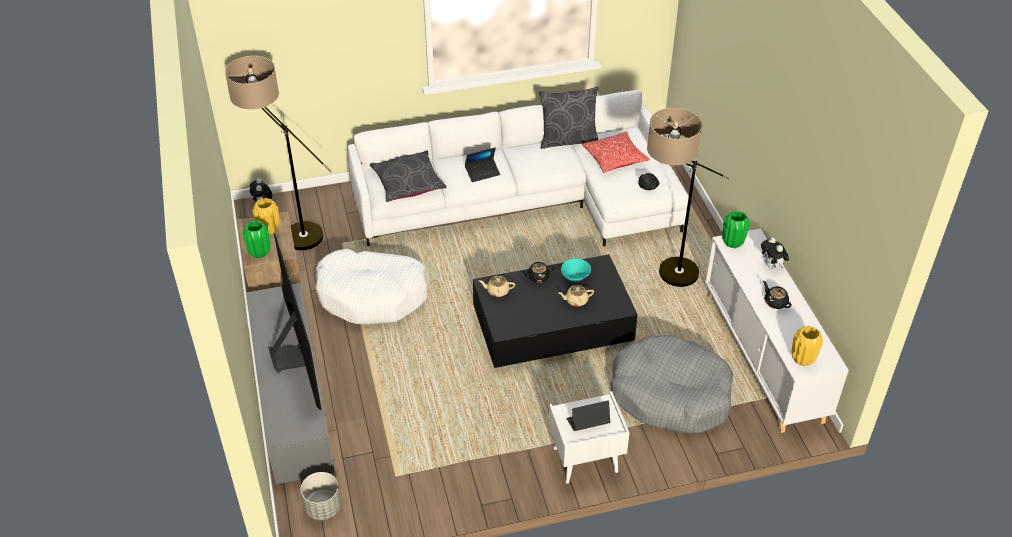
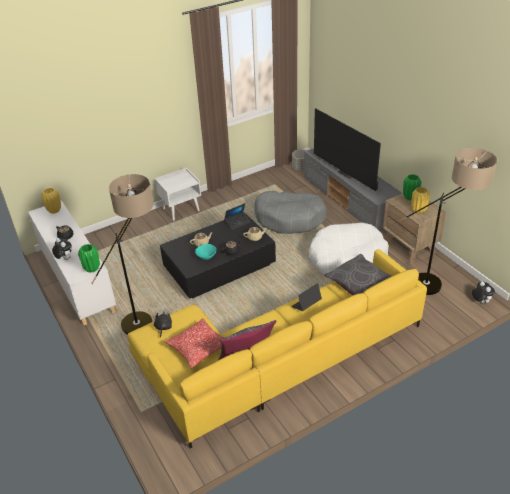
camera: 165 degrees right, 5 degrees down
white sofa [348,90,689,246] -> yellow sofa [128,249,427,449]
laptop [566,401,611,431] -> laptop moved to [224,203,250,230]
grey dog bed [610,335,733,434] -> grey dog bed moved to [254,191,327,234]

